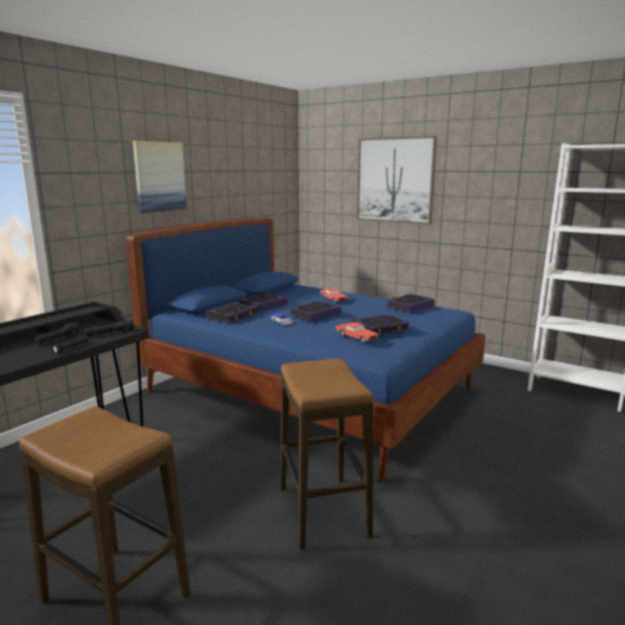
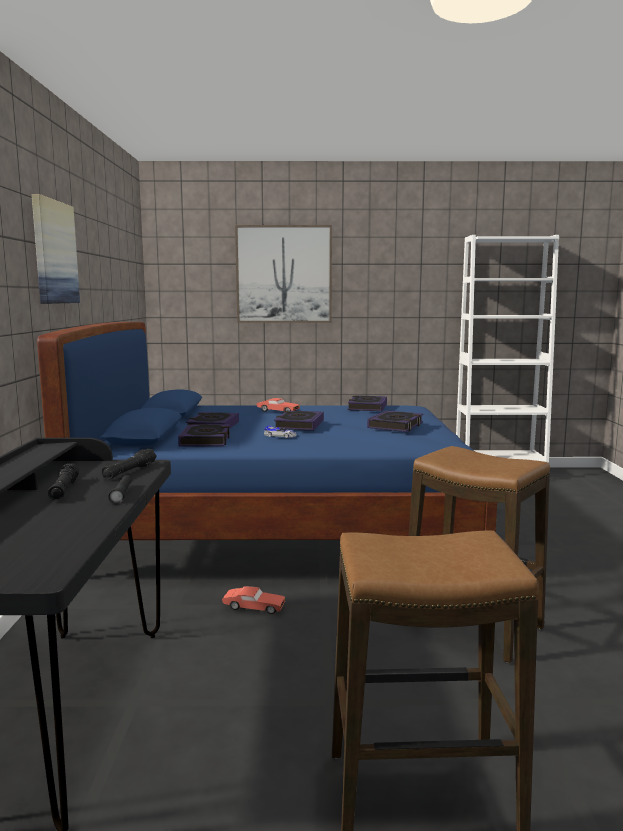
camera: 35 degrees left, 5 degrees down
red toy car [336,322,378,343] -> red toy car moved to [222,586,285,614]

